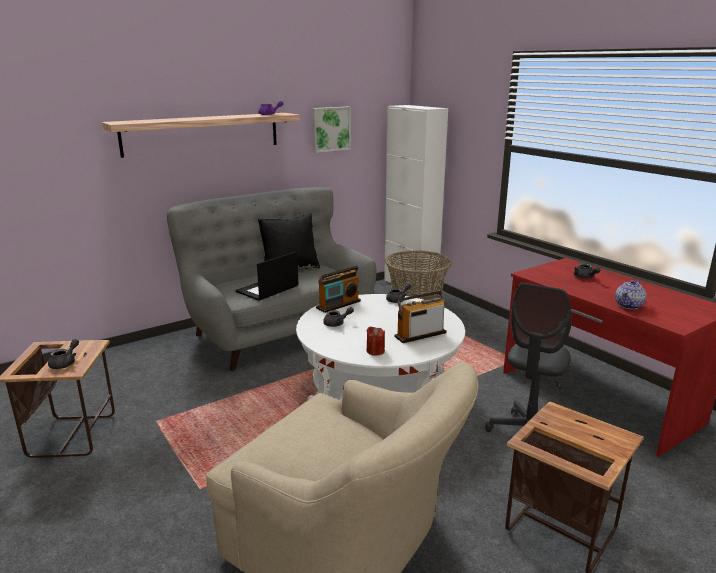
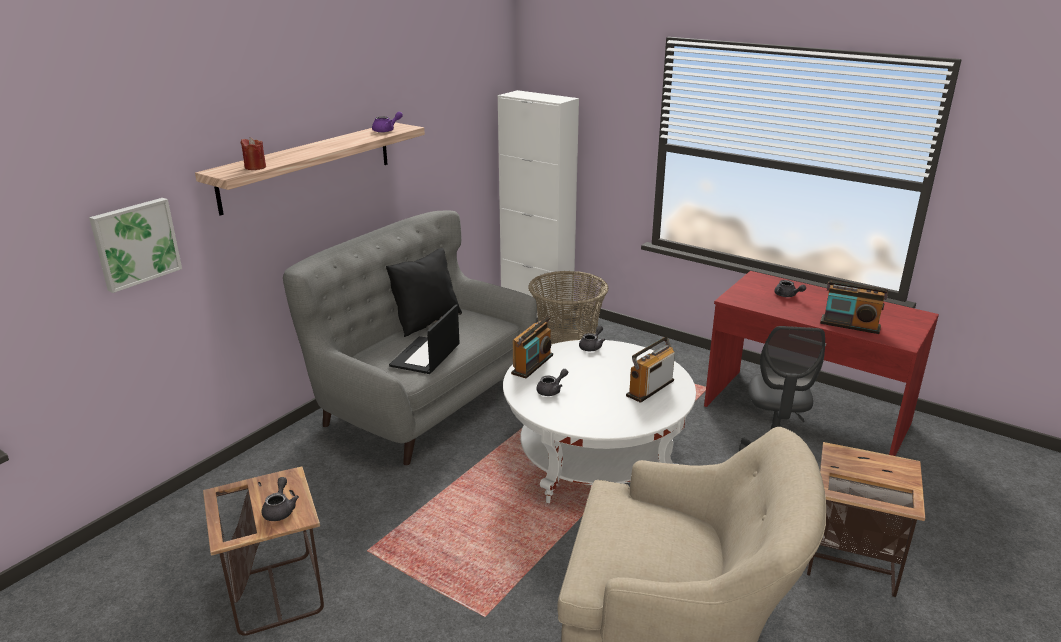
camera: 20 degrees left, 5 degrees up
picture [312,107,351,153] -> picture moved to [89,198,182,293]
red candle [367,326,385,356] -> red candle moved to [241,137,266,170]
teapot [615,280,647,310] -> radio [820,280,888,334]

